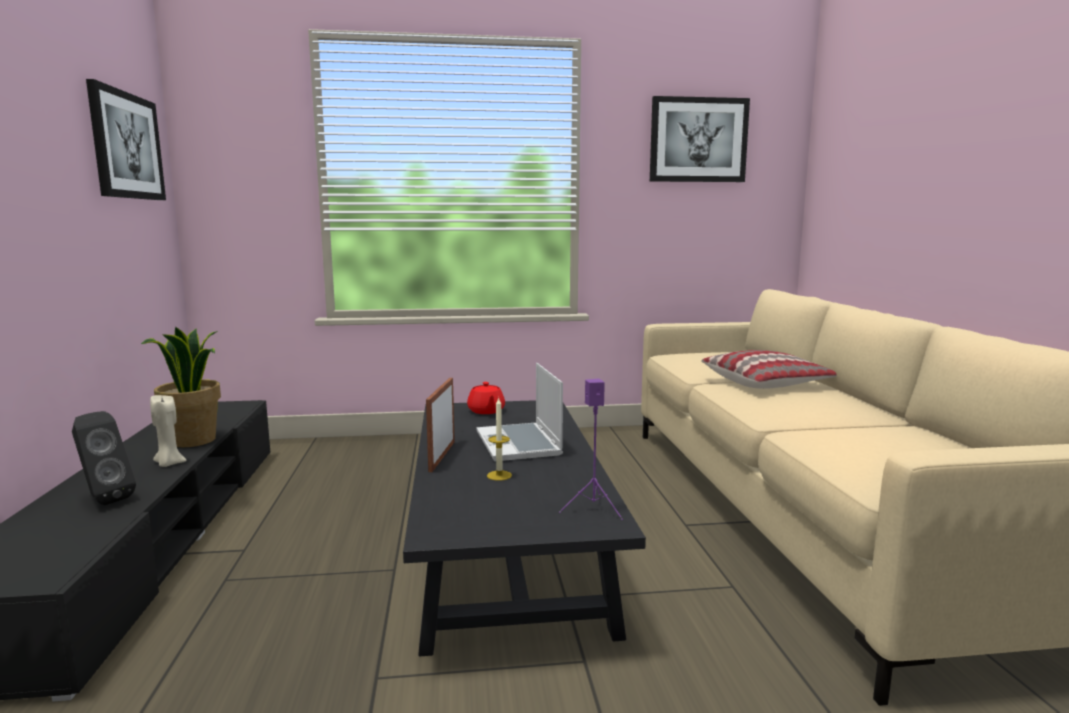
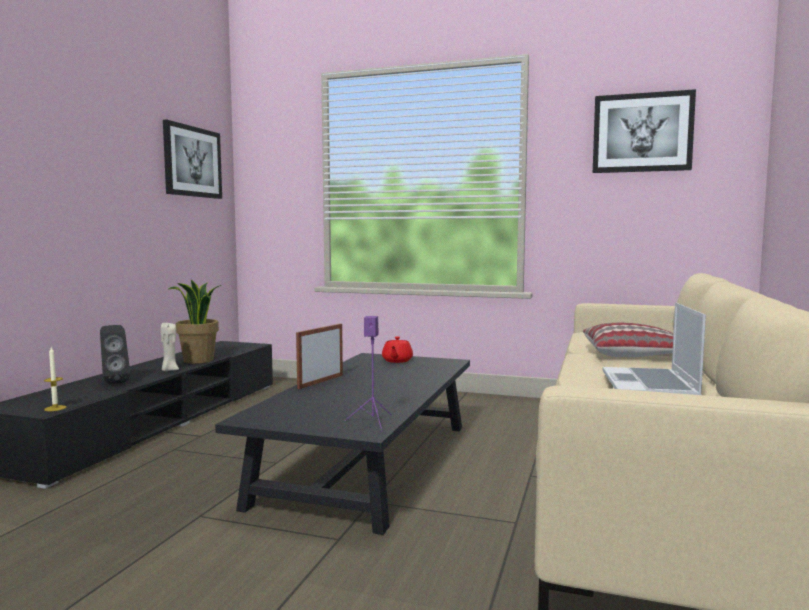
camera: 25 degrees right, 5 degrees down
laptop [476,363,563,461] -> laptop moved to [603,302,706,395]
candle [487,397,512,481] -> candle moved to [44,347,66,411]

